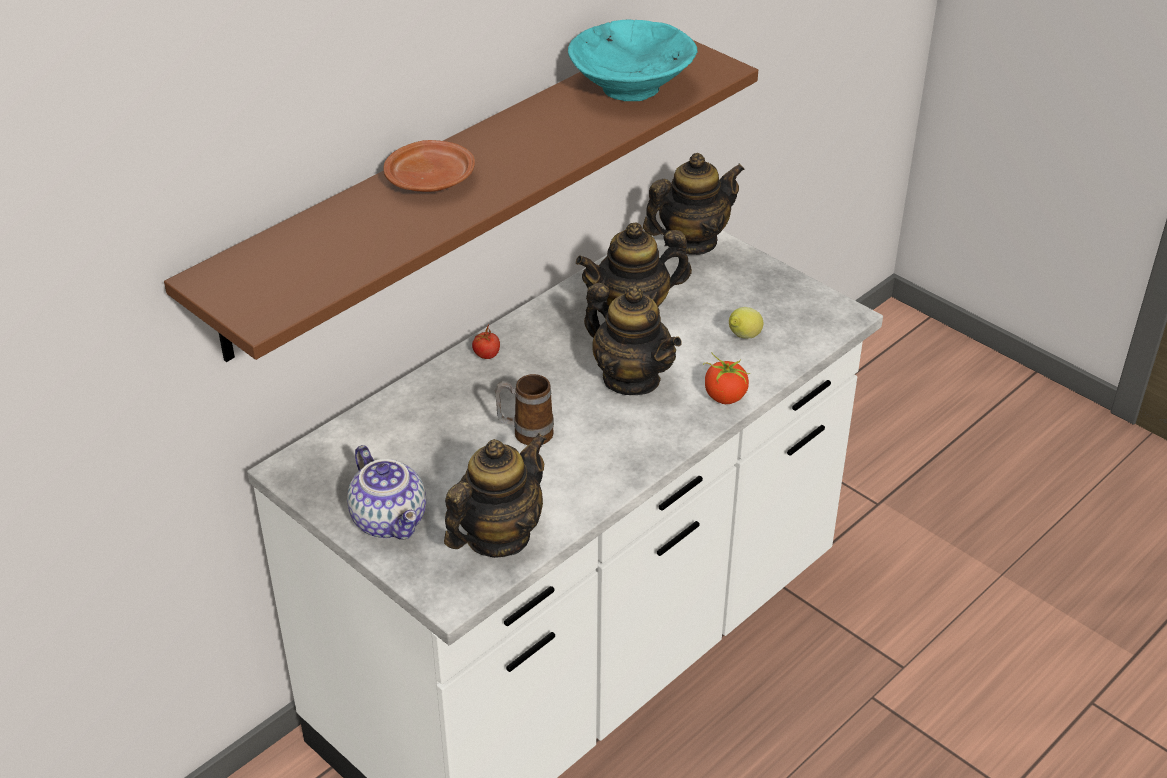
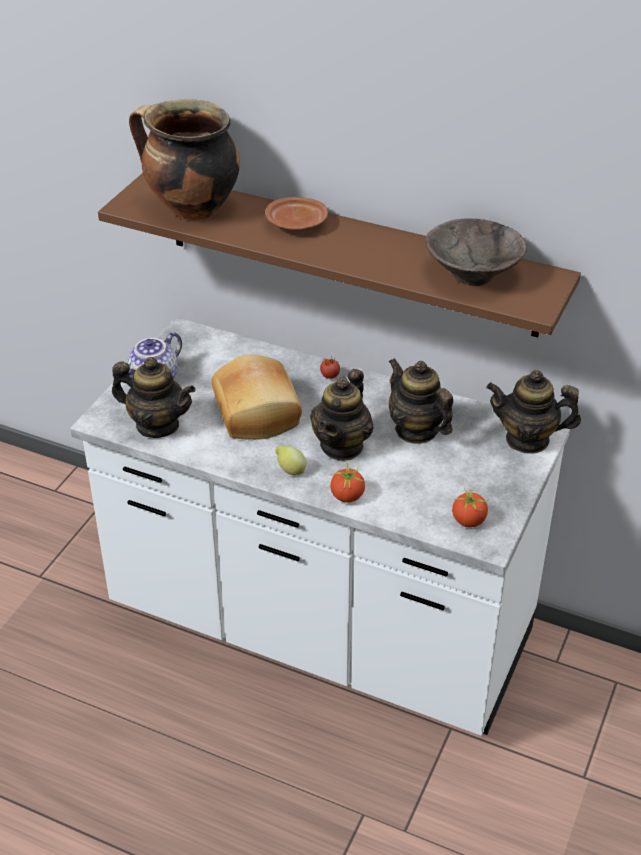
camera: 70 degrees right, 0 degrees up
mug [495,374,554,445] -> bread [212,354,302,440]
turquoise bowl [568,20,698,101] -> brown bowl [425,218,527,286]
teapot [643,153,745,255] -> teapot turned 150 degrees clockwise [486,370,581,454]
lemon [729,307,764,339] -> lemon moved to [275,446,306,476]
none -> cooking pot [129,99,240,220]
none -> tomato [452,488,489,527]

